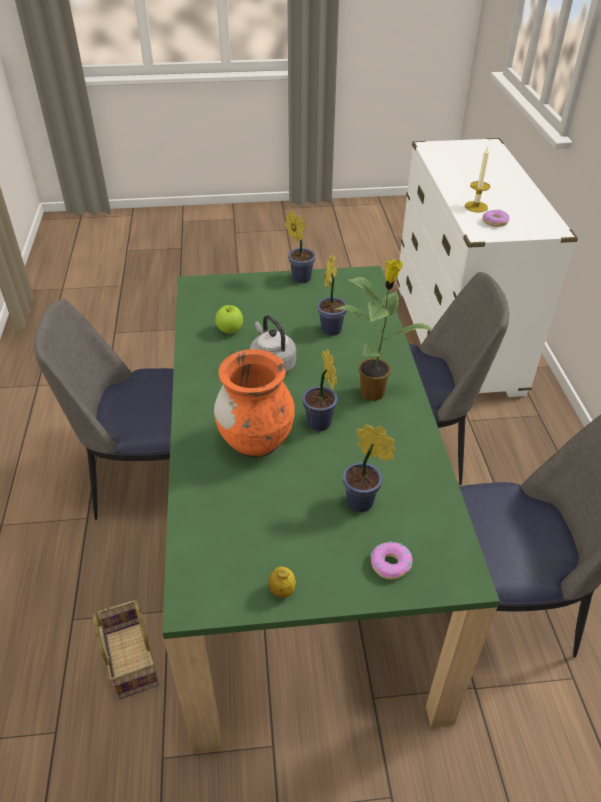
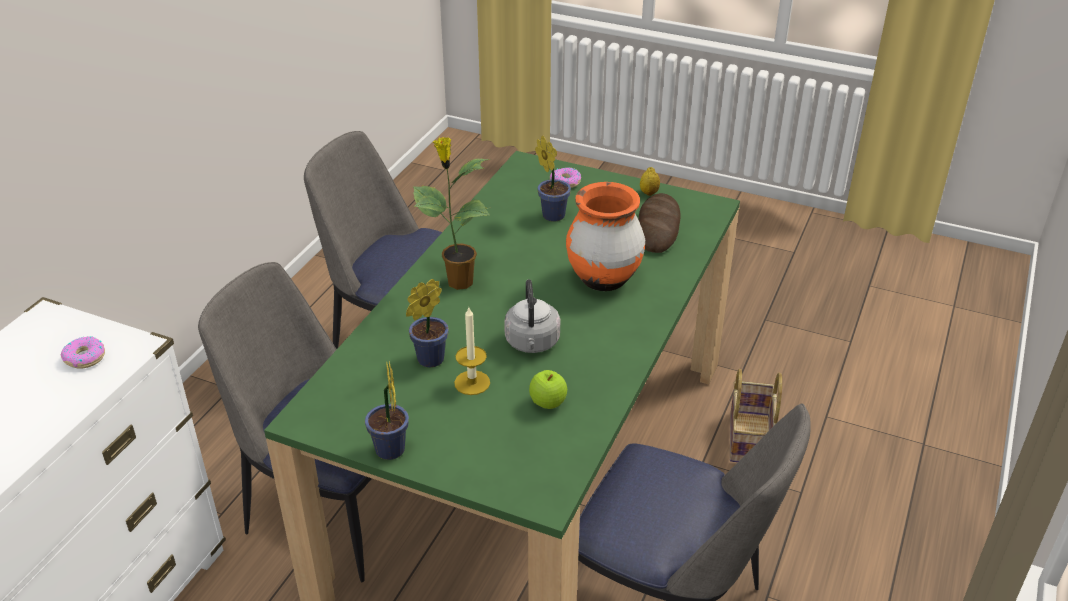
camera: 150 degrees left, 5 degrees down
potted plant [302,349,338,431] -> none
candle [465,147,490,212] -> candle moved to [454,306,490,395]
none -> bread [638,193,680,253]

